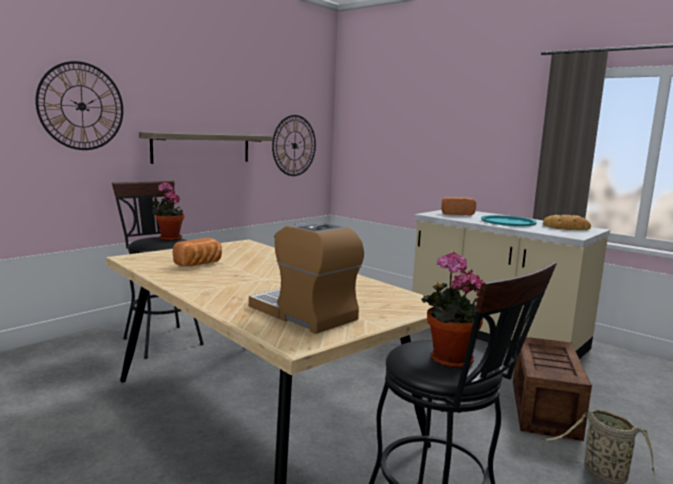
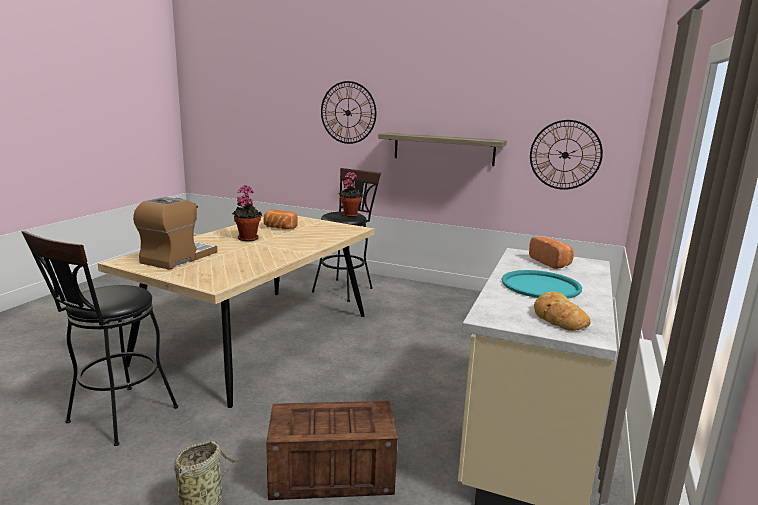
camera: 70 degrees right, 5 degrees up
potted plant [422,252,484,368] -> potted plant moved to [232,185,262,241]

